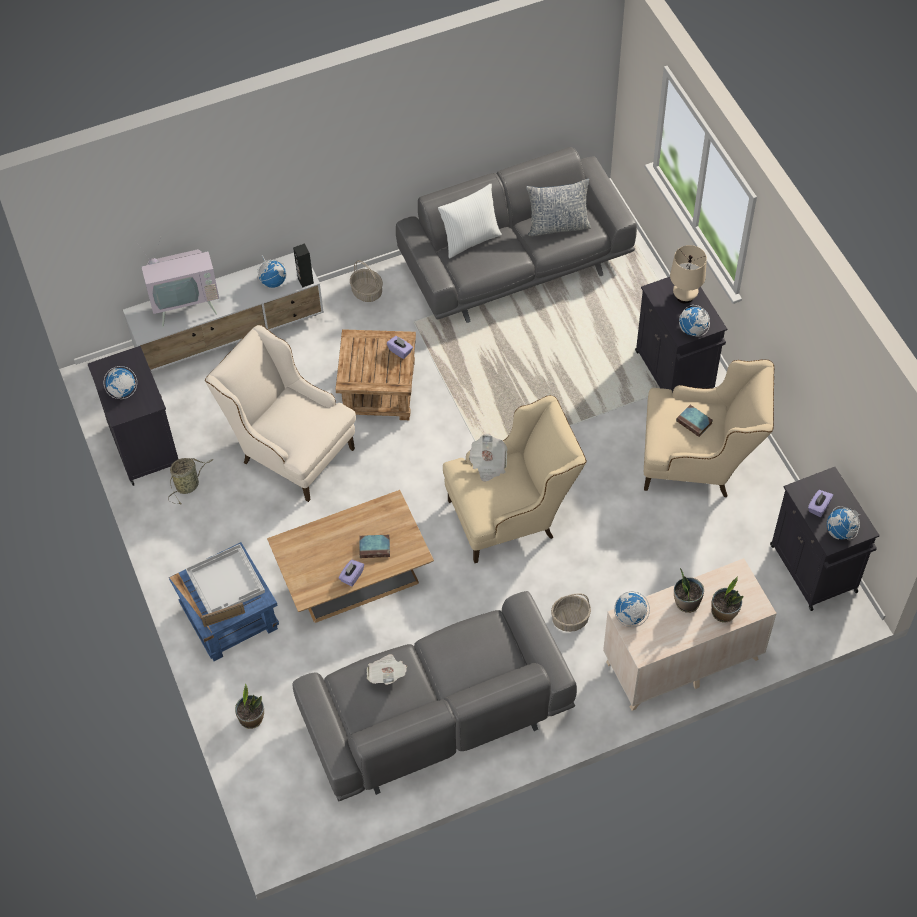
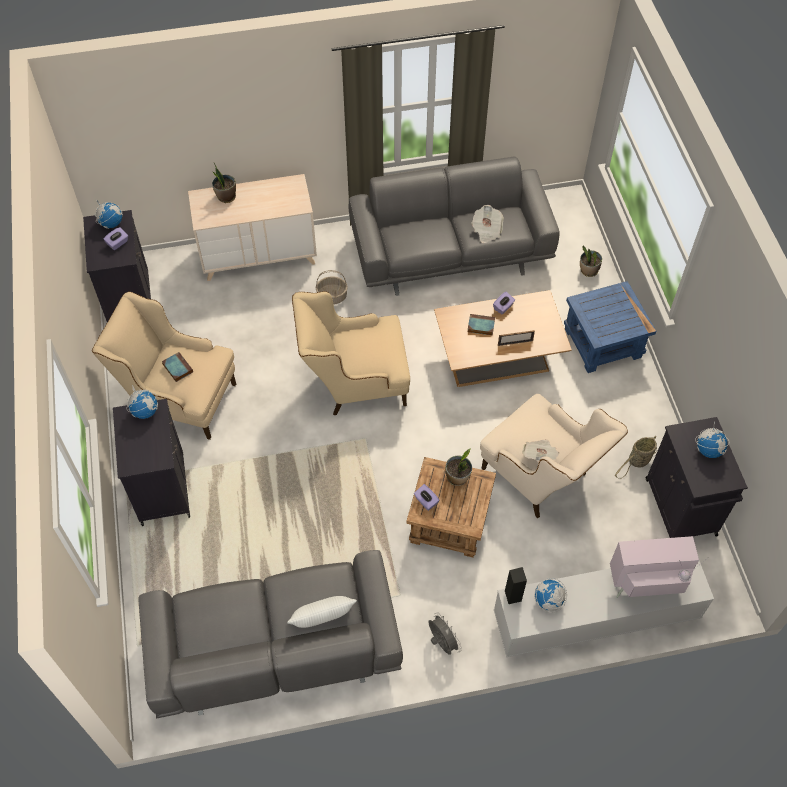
camera: 170 degrees left, 0 degrees up
white tray [186,544,265,614] -> none
picture frame [201,602,245,627] -> picture frame moved to [498,330,535,346]
basket [350,260,383,302] -> grey fan [428,612,462,655]
newspaper [469,434,508,482] -> newspaper moved to [522,439,559,462]
pillow [526,179,591,236] -> none
globe [614,591,650,627] -> none
beige table lamp [670,245,707,304] -> none
potted plant [674,568,704,613] -> potted plant moved to [445,448,472,486]

